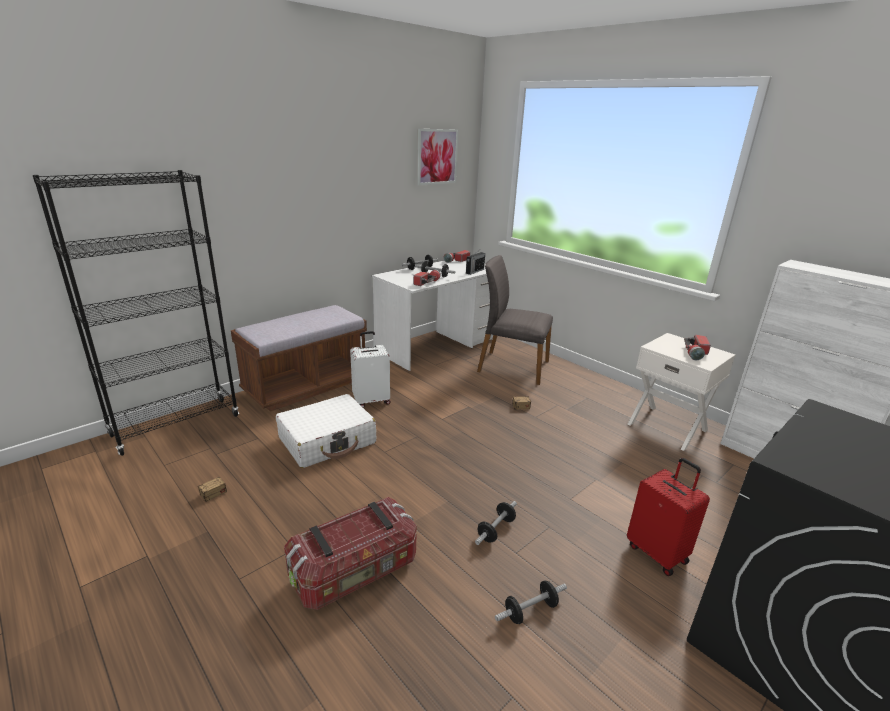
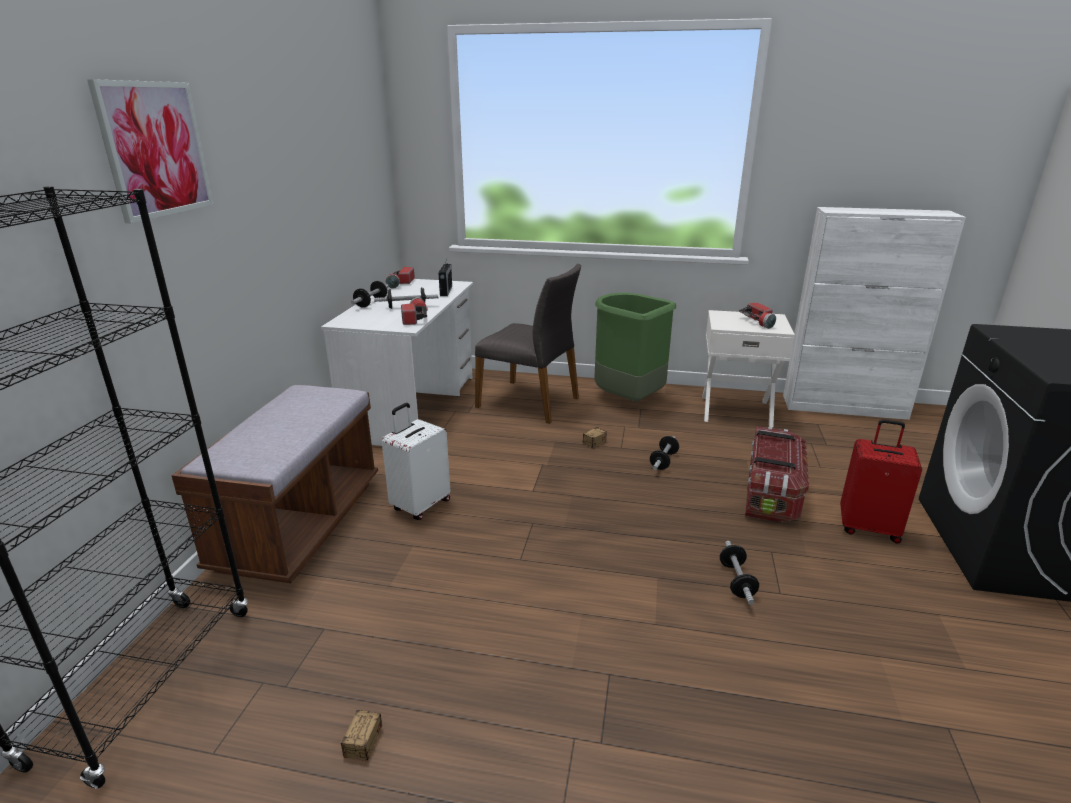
camera: 35 degrees left, 0 degrees up
white suitcase [276,394,376,468] -> none
storage box [284,497,417,610] -> storage box moved to [745,426,809,522]
picture [417,129,458,185] -> picture moved to [87,79,214,223]
grey chair [477,255,553,385] -> grey chair turned 135 degrees counterclockwise [475,264,581,424]
dumbbell [495,581,567,624] -> dumbbell moved to [650,436,679,470]
none -> green trash can [594,293,676,402]

